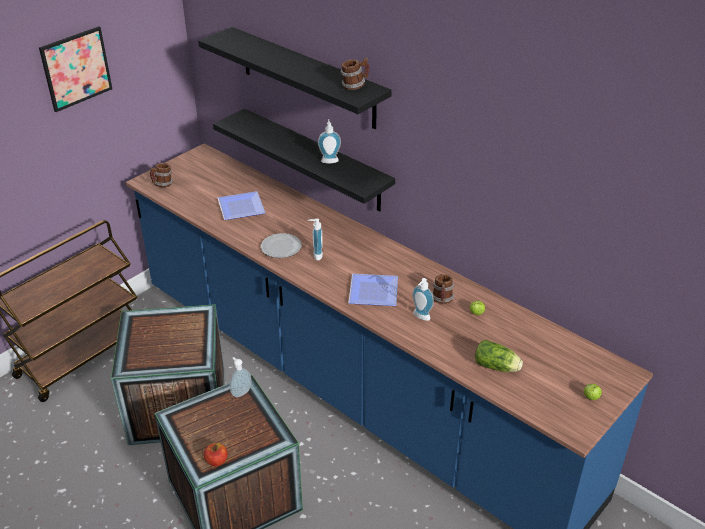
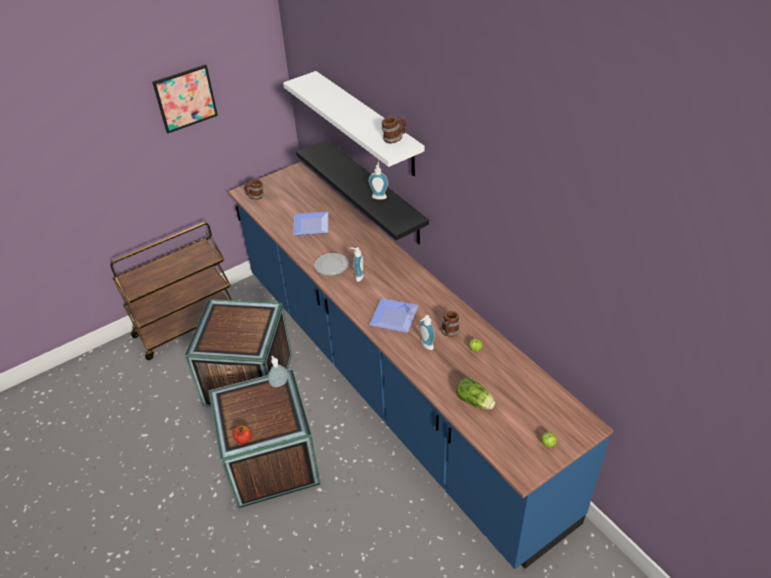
camera: 15 degrees right, 5 degrees up
black shelf [198,27,392,129] -> white shelf [283,71,425,176]

